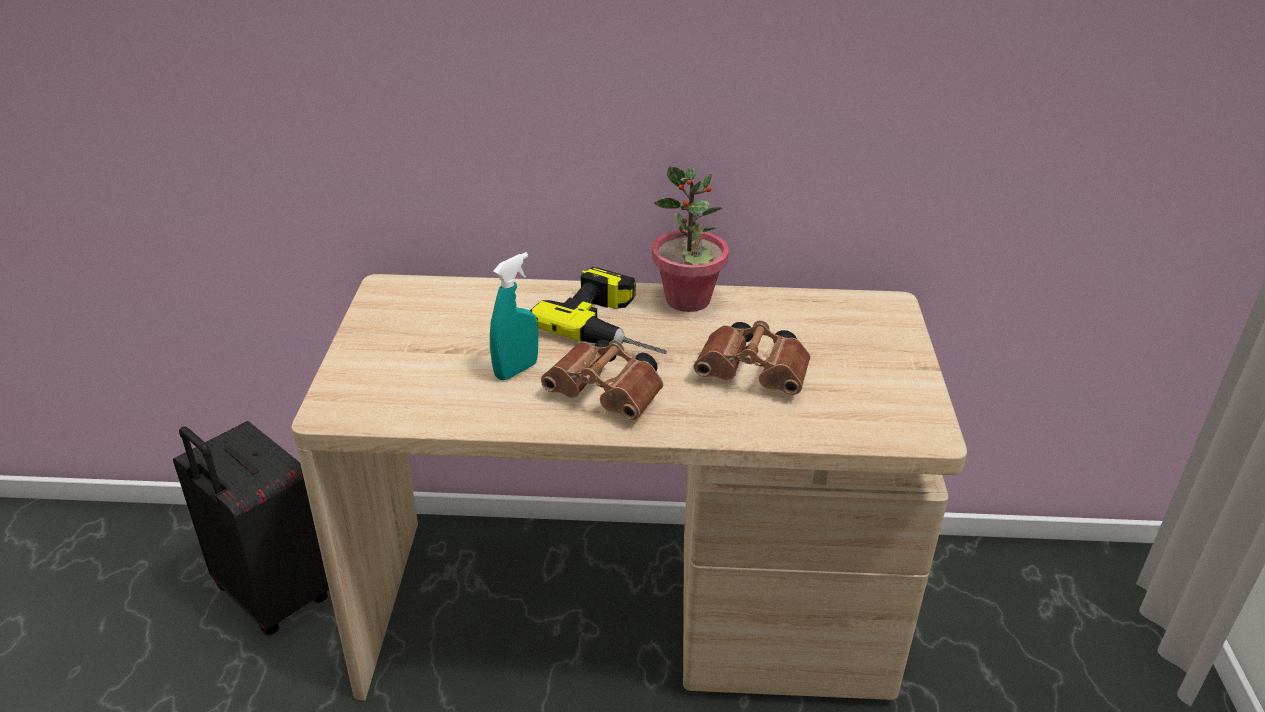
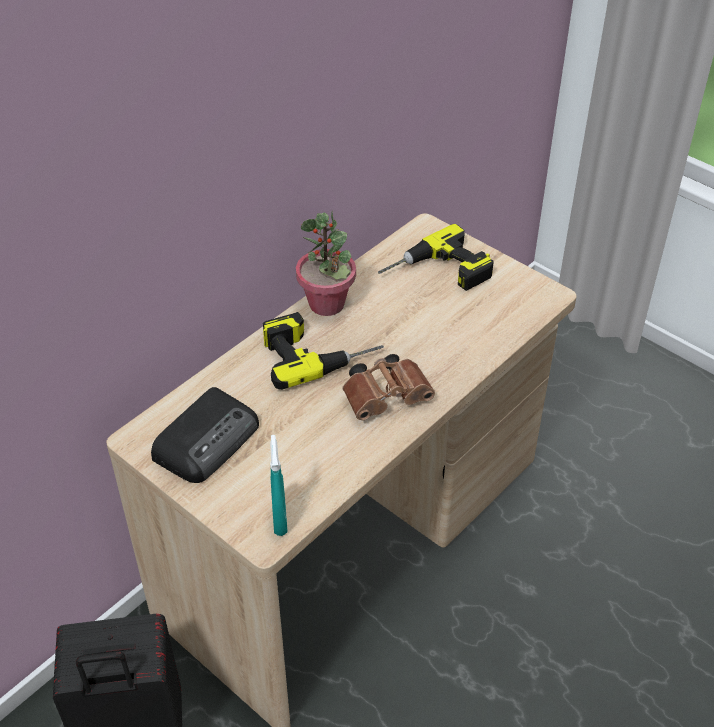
camera: 50 degrees left, 10 degrees up
turquoise spray bottle [490,252,538,380] -> turquoise spray bottle moved to [270,435,288,536]
brown binoculars [694,320,810,395] -> none
none -> radio [151,387,259,483]
none -> power drill [378,224,494,291]

